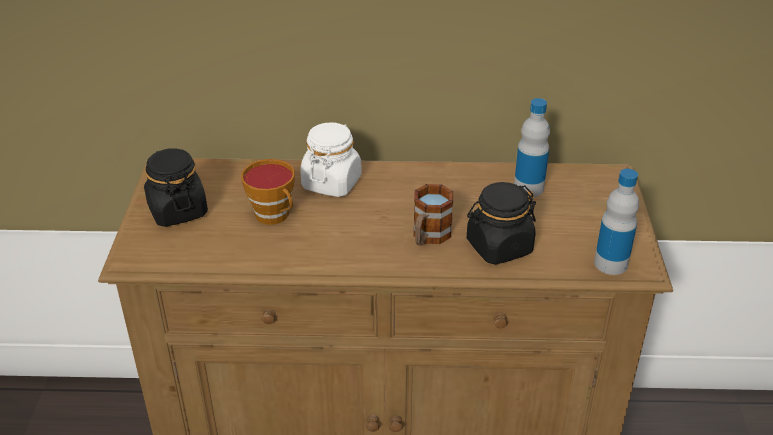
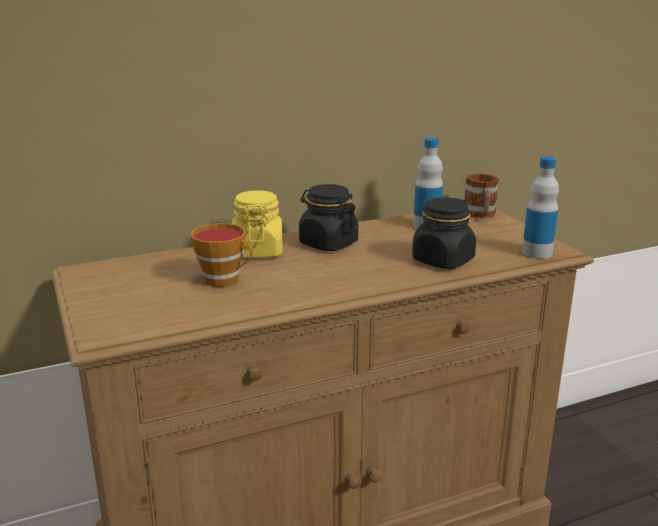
camera: 25 degrees left, 15 degrees down
black jar [144,148,208,227] -> black jar moved to [299,184,358,251]
white jar [300,122,362,197] -> yellow jar [232,190,282,258]
mug [413,184,453,246] -> mug moved to [465,173,499,218]

